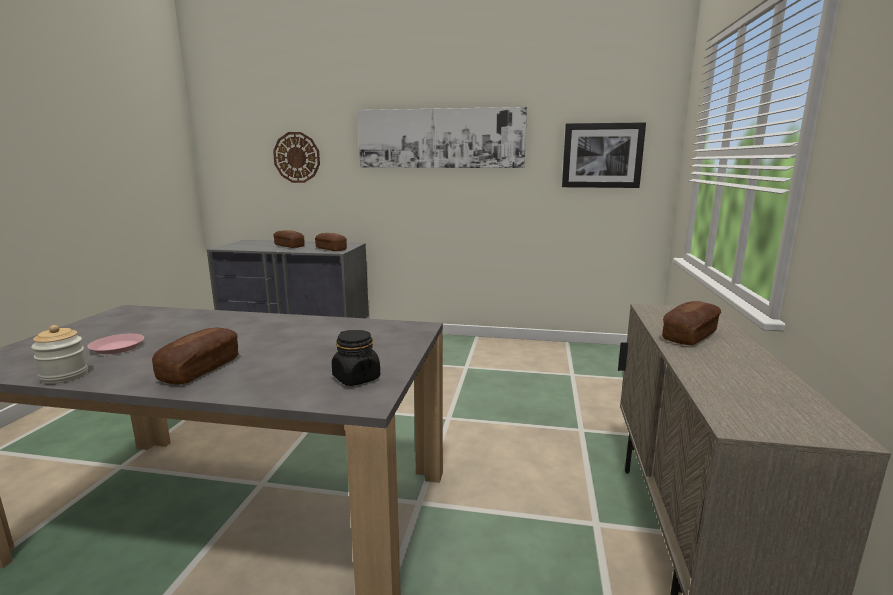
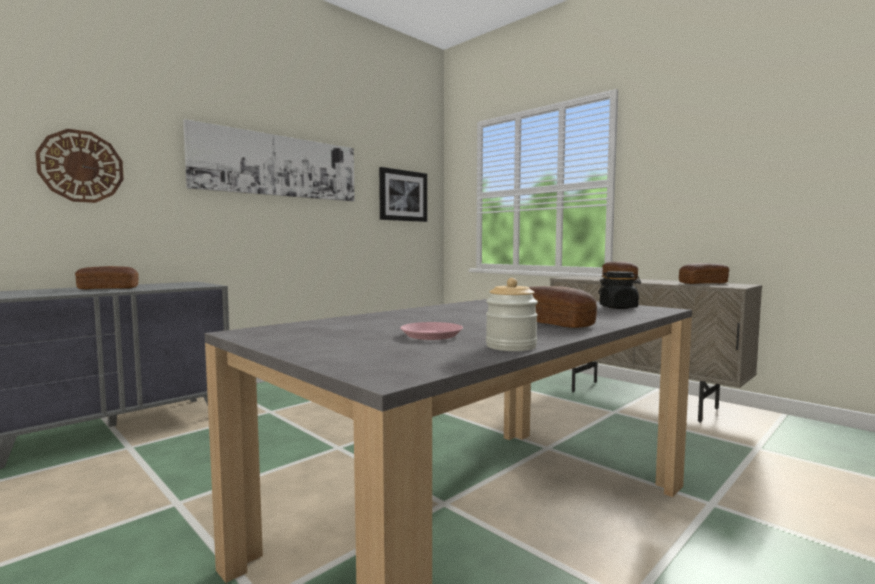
camera: 55 degrees left, 10 degrees down
bread [315,233,347,251] -> bread moved to [679,263,729,284]

